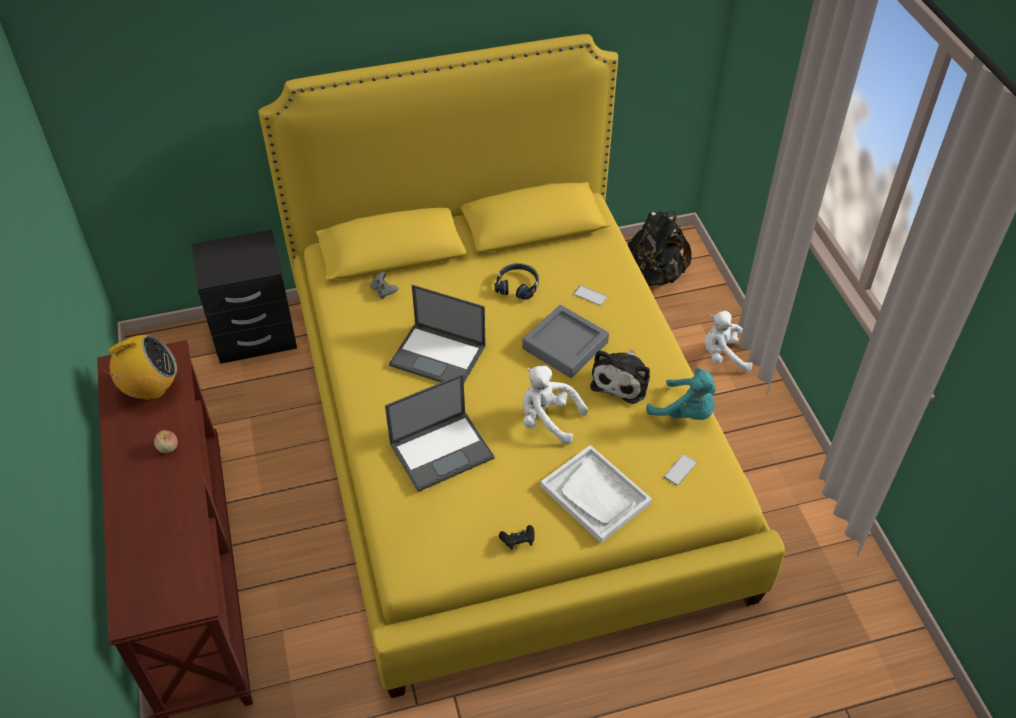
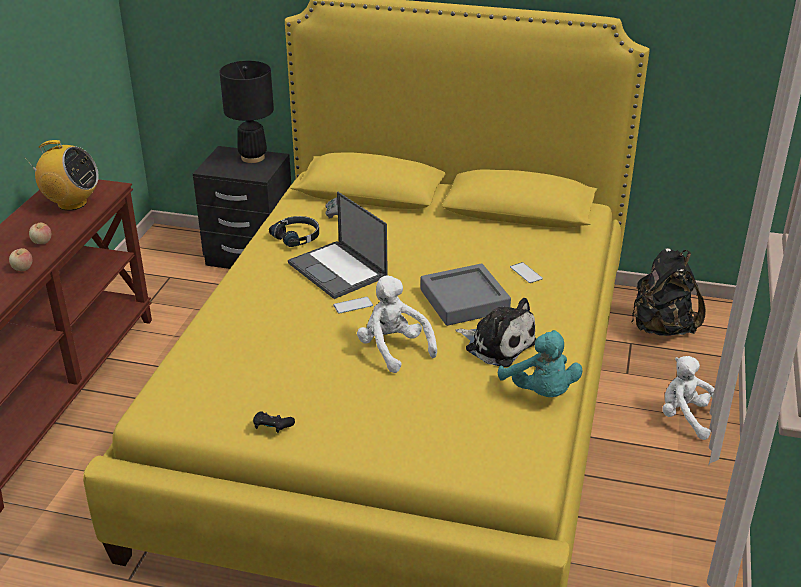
camera: 30 degrees right, 15 degrees down
laptop [385,374,495,492] -> none
black headphones [494,263,539,300] -> black headphones moved to [269,216,319,247]
white tray [540,445,652,543] -> none
plush toy [590,350,650,404] -> plush toy turned 105 degrees counterclockwise [455,298,536,368]
phone [664,454,697,486] -> phone moved to [333,297,373,313]
none -> apple [9,248,32,271]
none -> black table lamp [220,61,274,163]

